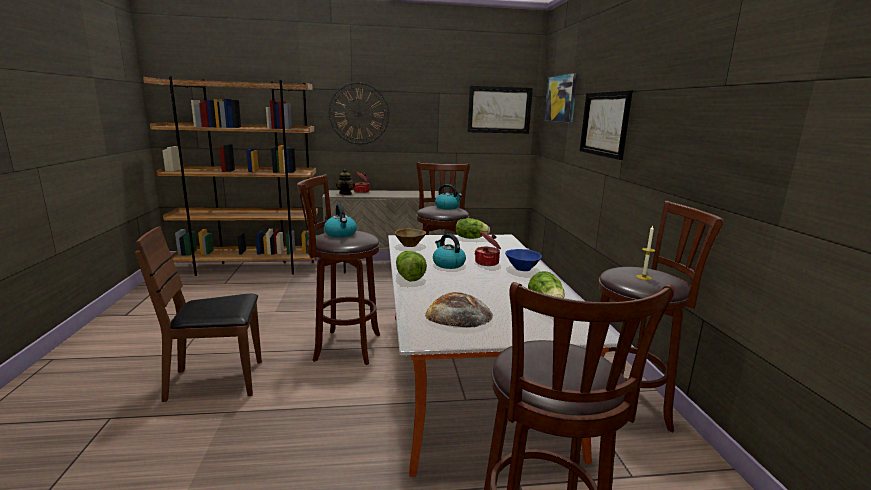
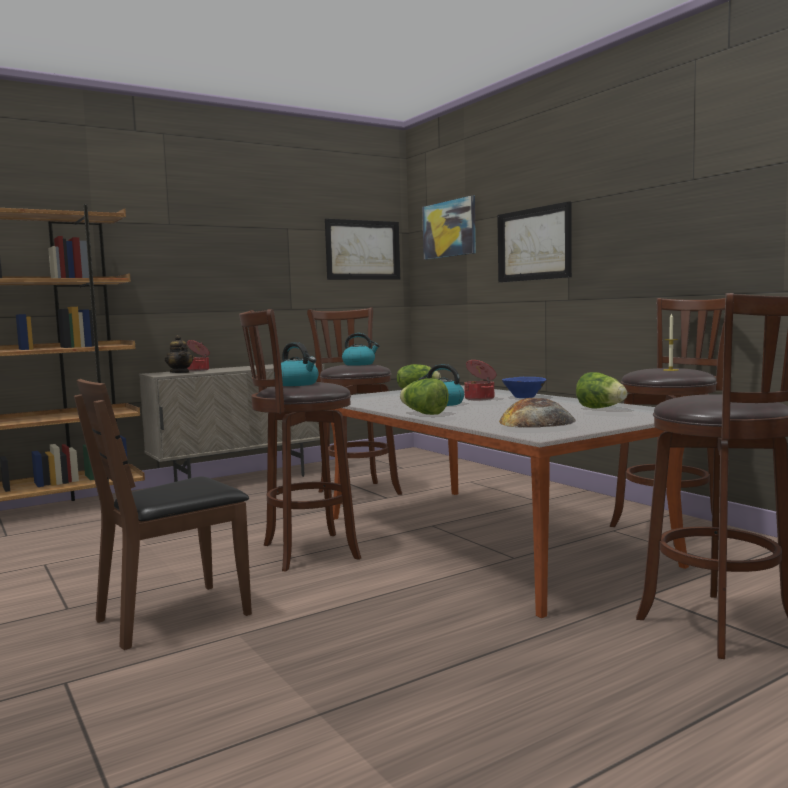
camera: 25 degrees left, 10 degrees down
wall clock [328,82,389,144] -> none
brown bowl [395,229,426,247] -> none

